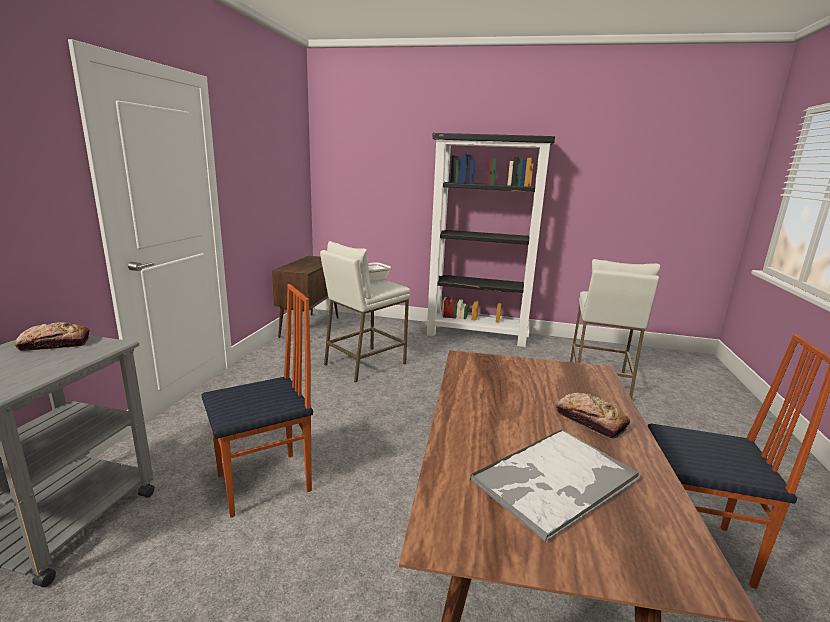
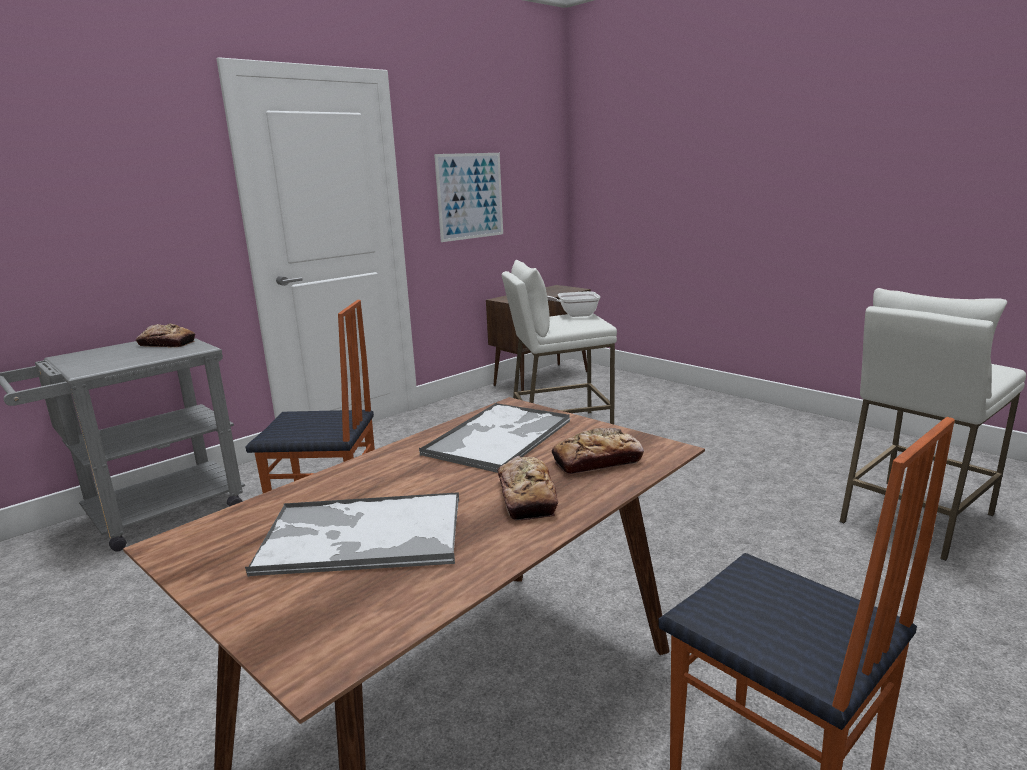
camera: 35 degrees right, 0 degrees up
black bookcase [425,133,555,347] -> none
none -> tray [419,403,571,473]
none -> picture [434,153,503,242]
none -> bread [552,428,644,475]

